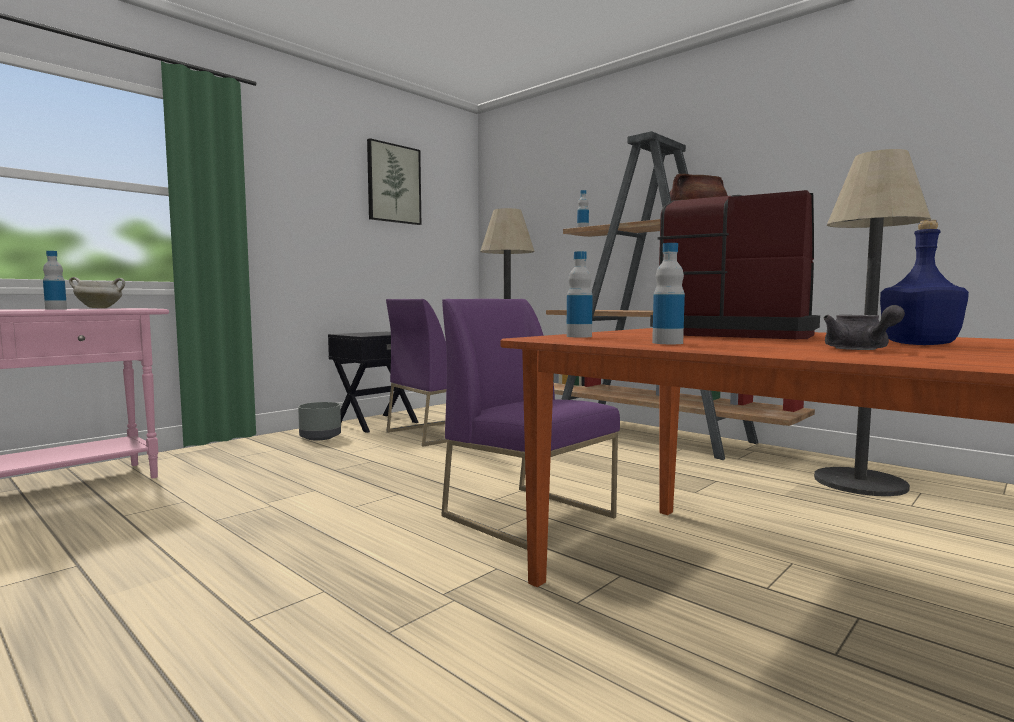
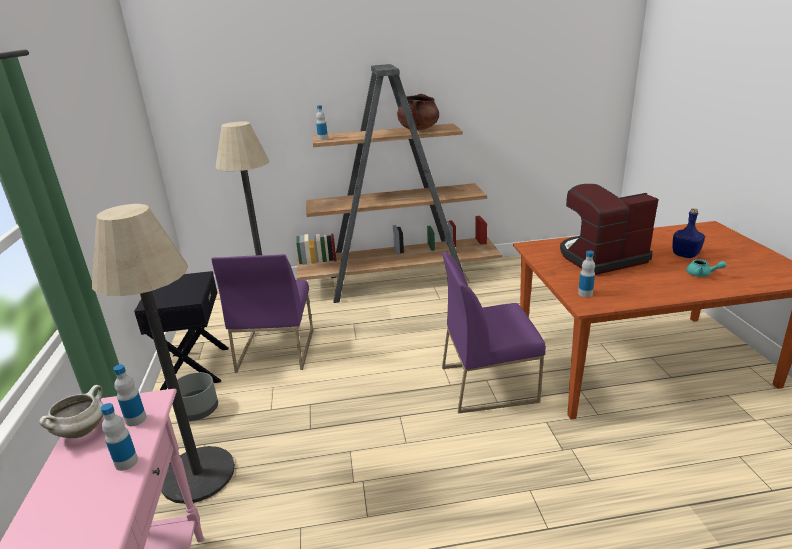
camera: 50 degrees left, 20 degrees up
picture [367,138,421,225] -> none
bottle [652,243,685,344] -> bottle moved to [113,364,147,426]
floor lamp [814,149,931,496] -> floor lamp moved to [92,204,235,504]
grey teapot [823,305,905,350] -> turquoise teapot [686,259,727,277]

